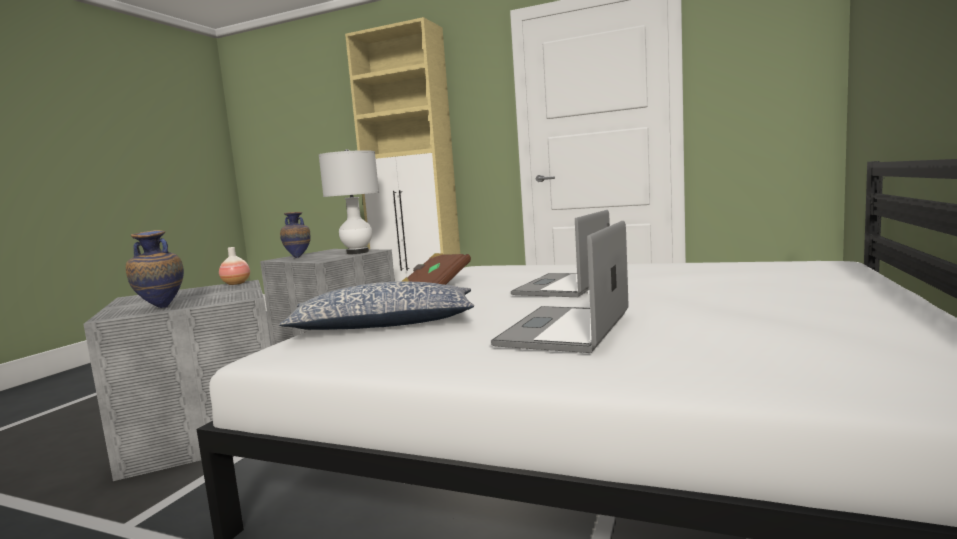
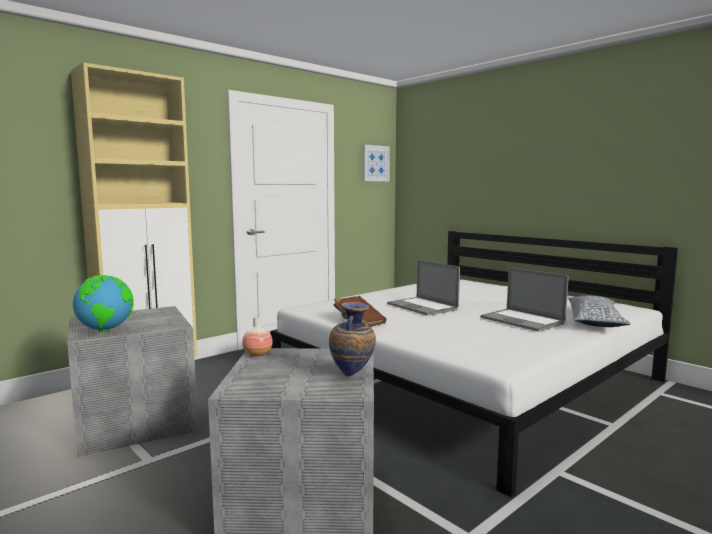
camera: 65 degrees left, 0 degrees up
pillow [279,282,474,330] -> pillow moved to [568,296,630,327]
vase [280,212,311,258] -> globe [73,275,134,331]
white table lamp [319,149,379,254] -> none
none -> picture [363,145,390,181]

